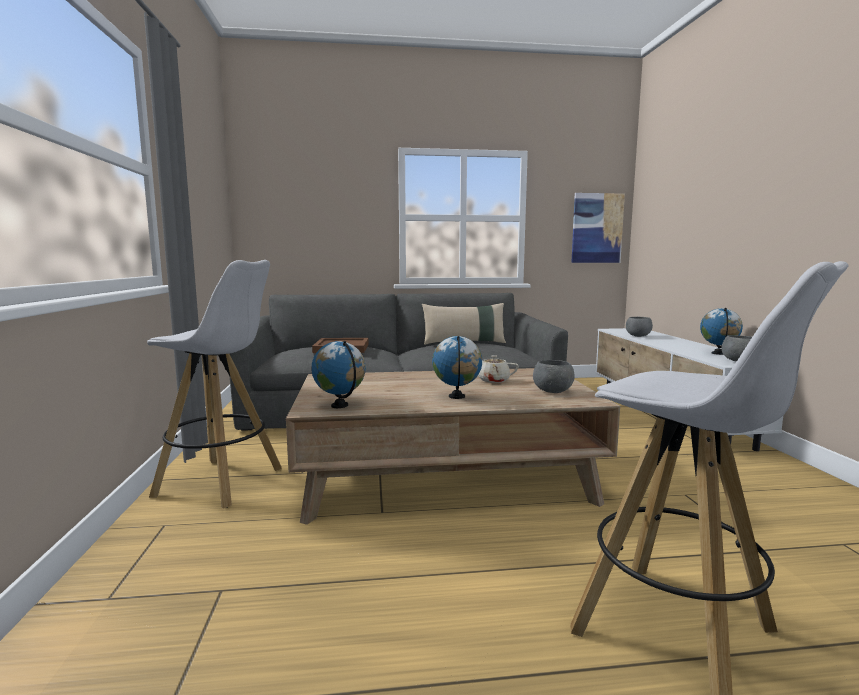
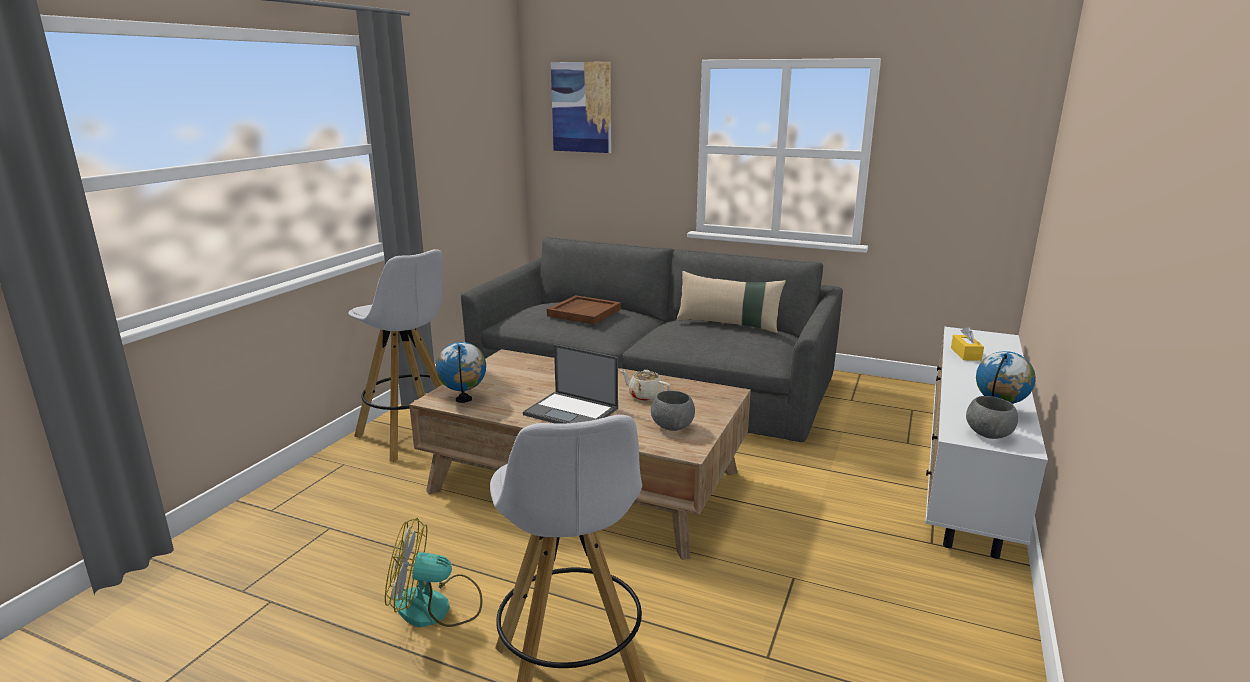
camera: 30 degrees right, 10 degrees up
globe [432,336,482,399] -> laptop [523,344,618,424]
picture [571,193,625,263] -> picture moved to [551,62,611,153]
grey bowl [626,317,653,337] -> yellow tissue box [951,327,984,361]
none -> fan [385,518,482,627]

